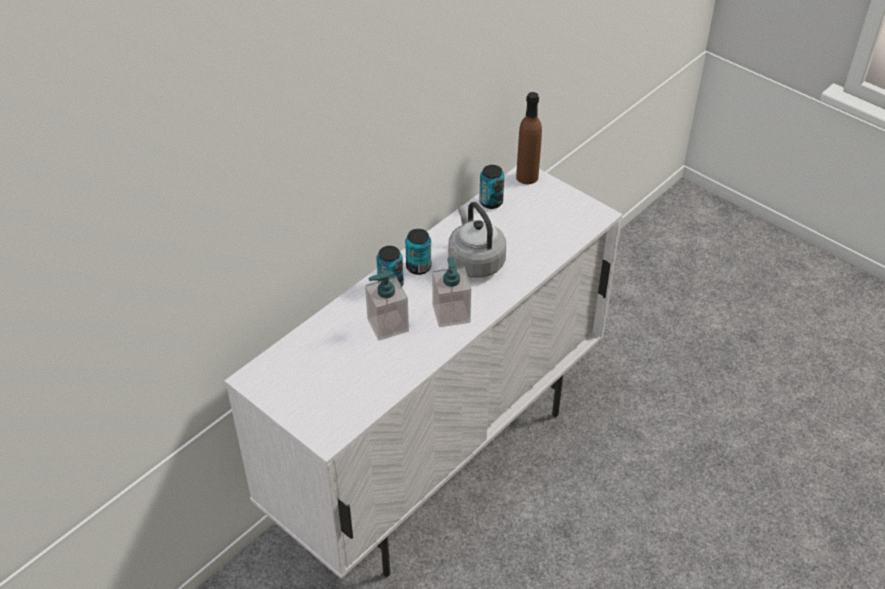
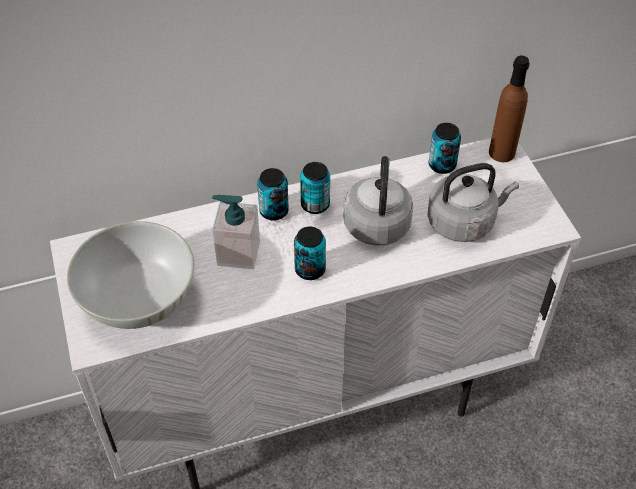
camera: 30 degrees right, 5 degrees up
soap dispenser [432,257,471,327] -> can [294,226,326,280]
none -> white bowl [67,221,194,329]
none -> grey kettle [428,163,519,242]

